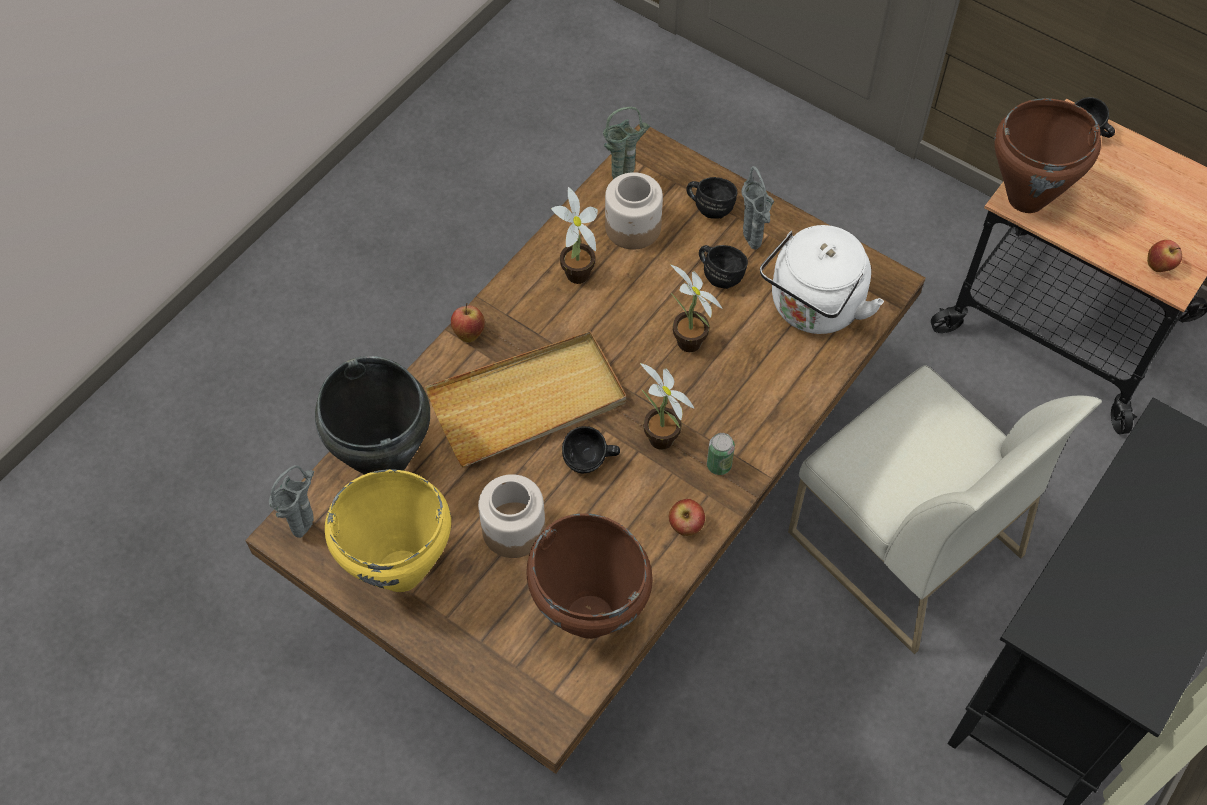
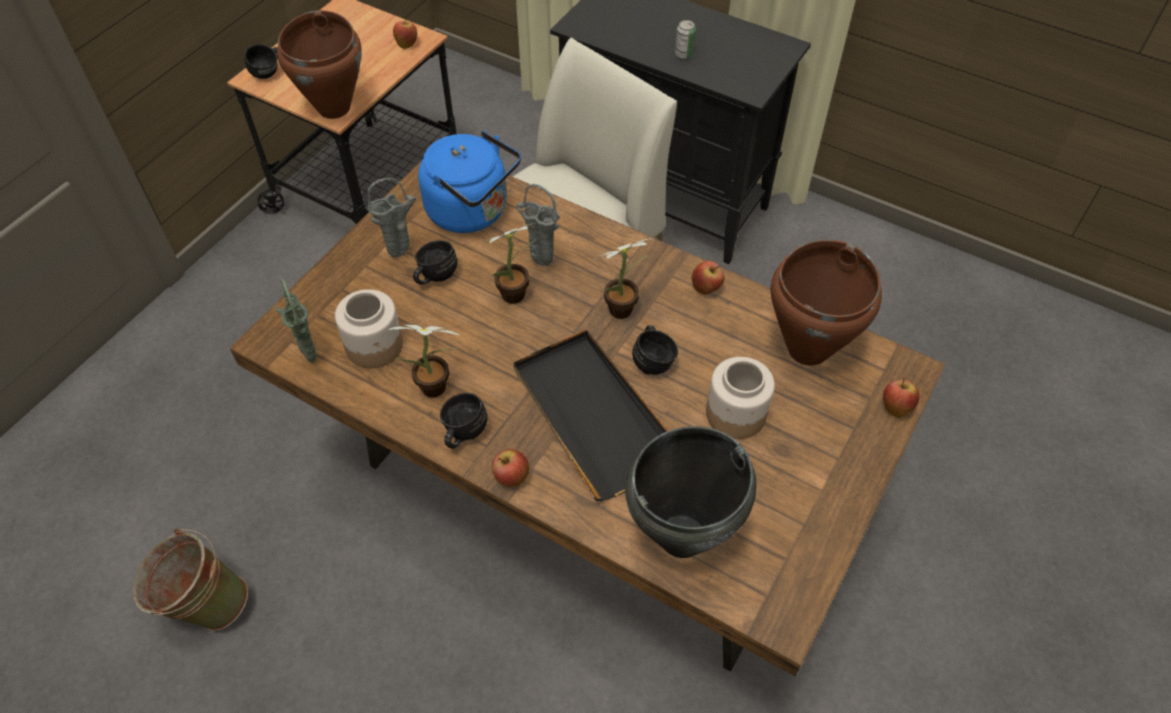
camera: 95 degrees left, 5 degrees down
grey vase [269,465,315,538] -> grey vase moved to [516,184,560,266]
yellow cooking pot [325,469,451,592] -> none
beige tray [425,331,626,467] -> black tray [513,330,668,501]
black mug [686,177,737,219] -> black mug moved to [440,393,488,449]
can [707,433,735,475] -> can moved to [675,20,696,59]
white kettle [760,225,884,334] -> blue kettle [418,131,521,233]
none -> green bucket [133,529,248,631]
none -> apple [883,377,920,418]

